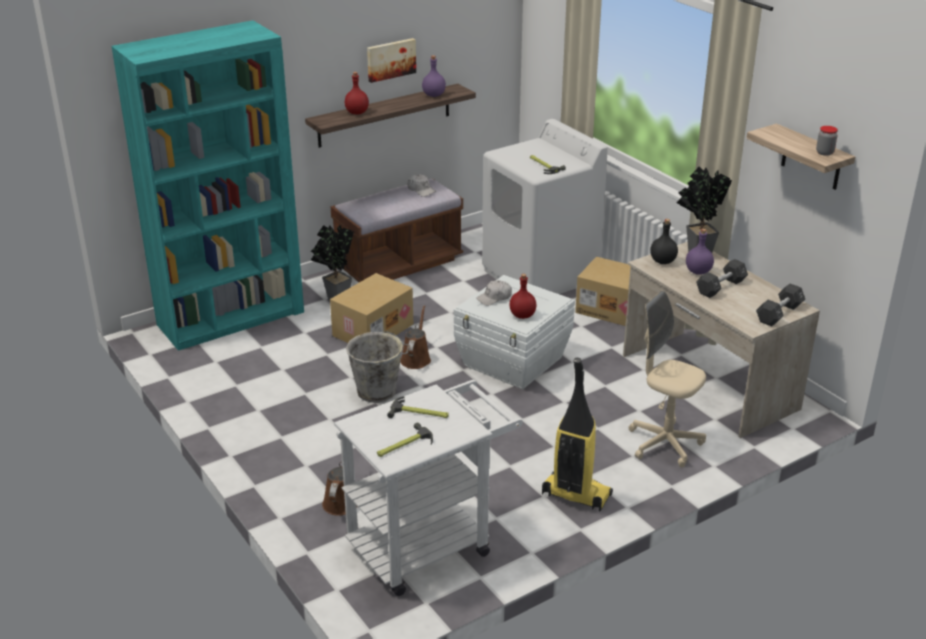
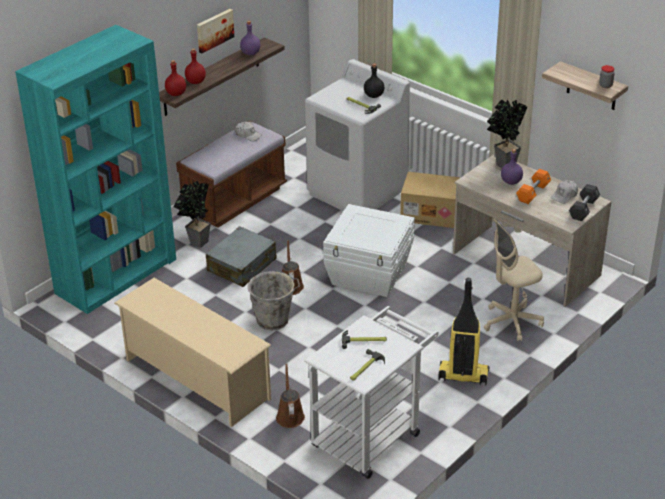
camera: 15 degrees left, 5 degrees up
cardboard box [330,273,413,343] -> grey suitcase [206,226,277,287]
white cap [476,280,512,306] -> white cap moved to [551,180,578,204]
red bottle [509,274,536,319] -> red bottle moved to [165,60,186,96]
beige office chair [629,291,706,468] -> beige office chair turned 45 degrees counterclockwise [484,219,544,341]
black bottle [650,219,678,264] -> black bottle moved to [364,63,384,98]
black dumbbell [696,259,748,298] -> orange dumbbell [516,169,551,204]
none -> beige shoe rack [114,278,271,427]

